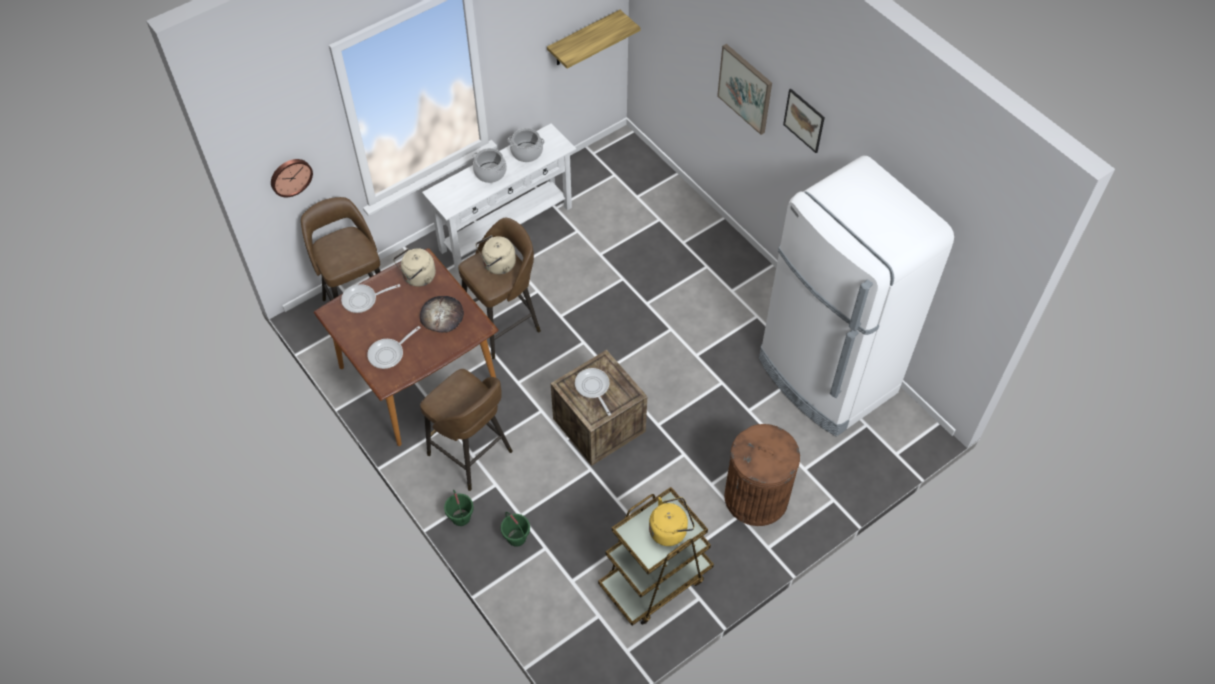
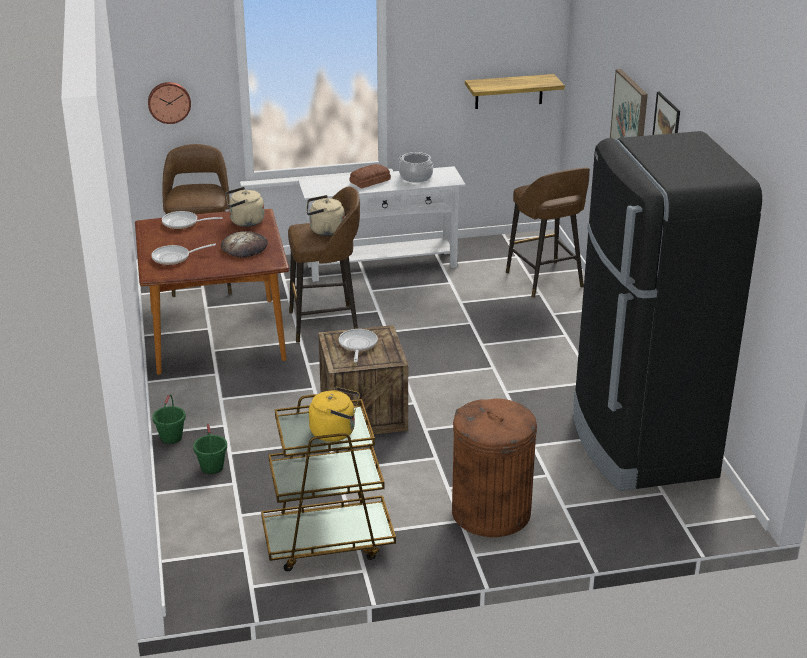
camera: 25 degrees right, 25 degrees down
brown stool [420,369,513,491] -> brown stool moved to [506,168,590,298]
cooking pot [472,148,507,183] -> bread [349,164,391,188]
white fridge [759,156,954,437] -> black fridge [573,131,762,491]

